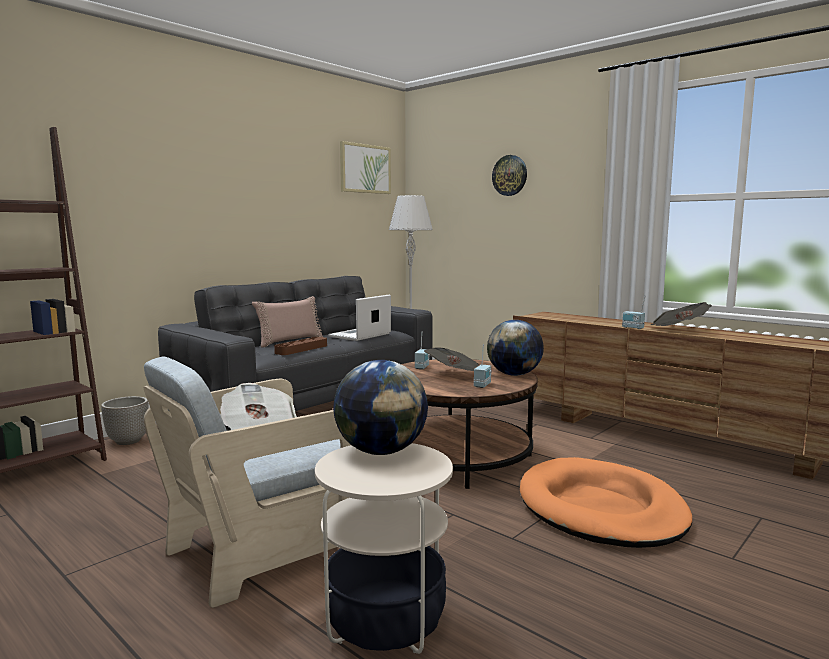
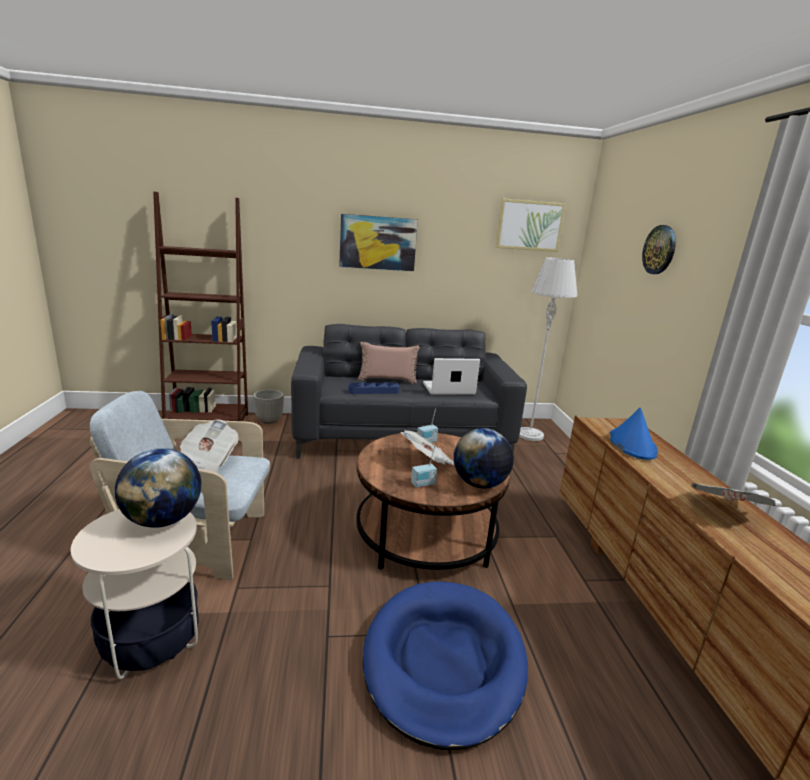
camera: 40 degrees right, 10 degrees up
brown tray [274,337,327,355] -> blue tray [348,383,400,394]
orange dog bed [520,457,692,548] -> blue dog bed [363,581,528,750]
radio [622,295,646,329] -> none
none -> picture [339,214,418,271]
none -> blue hat [610,408,658,460]

